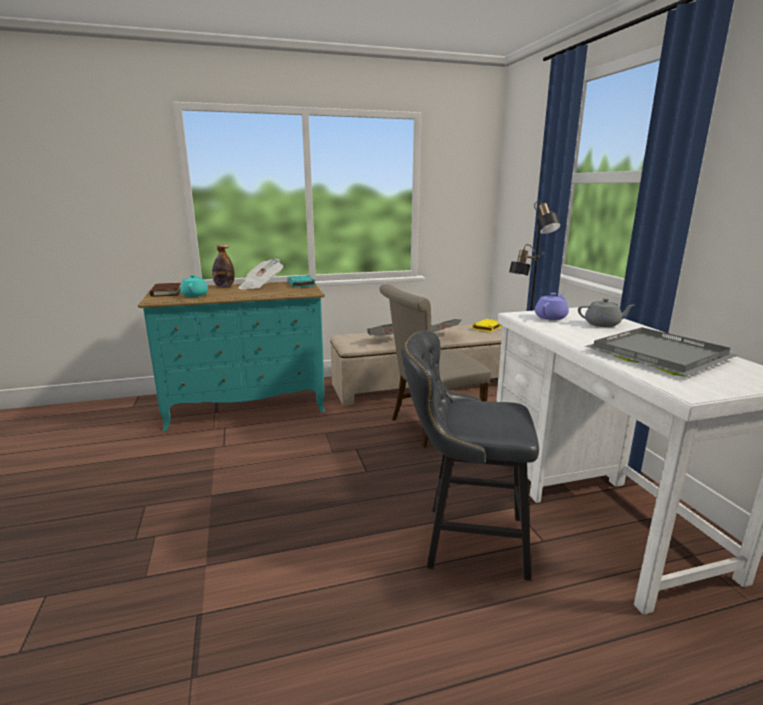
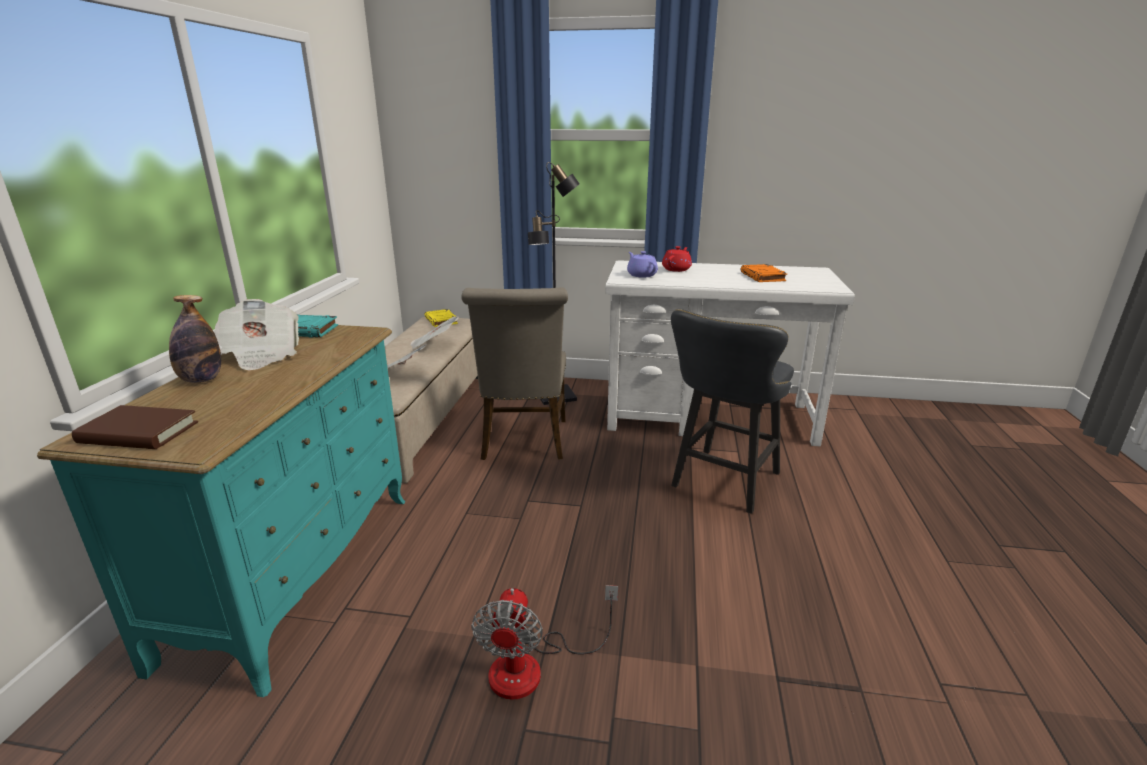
camera: 65 degrees left, 5 degrees up
turquoise teapot [180,275,208,297] -> none
grey teapot [578,298,635,327] -> red teapot [662,246,692,272]
grey tray [585,327,738,377] -> orange book [740,264,787,282]
none -> fan [471,585,618,700]

